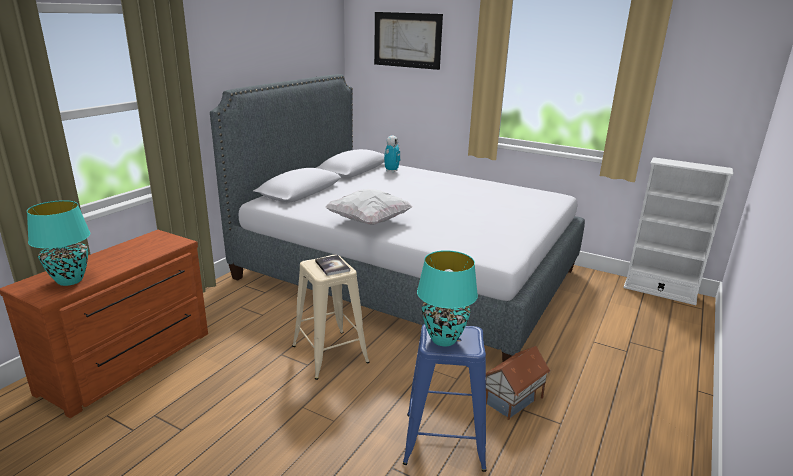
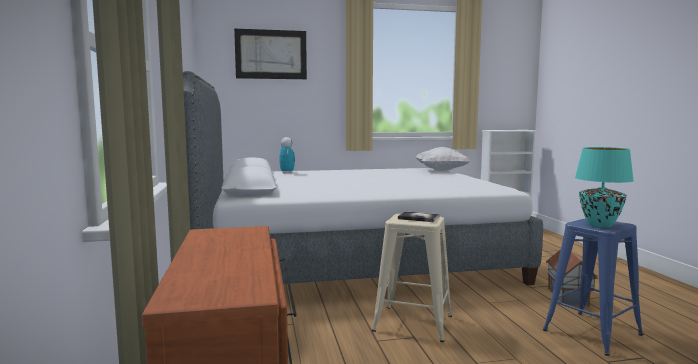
camera: 40 degrees left, 15 degrees down
turquoise table lamp [27,200,90,286] -> none
white pillow [325,189,413,225] -> white pillow moved to [416,147,471,171]

